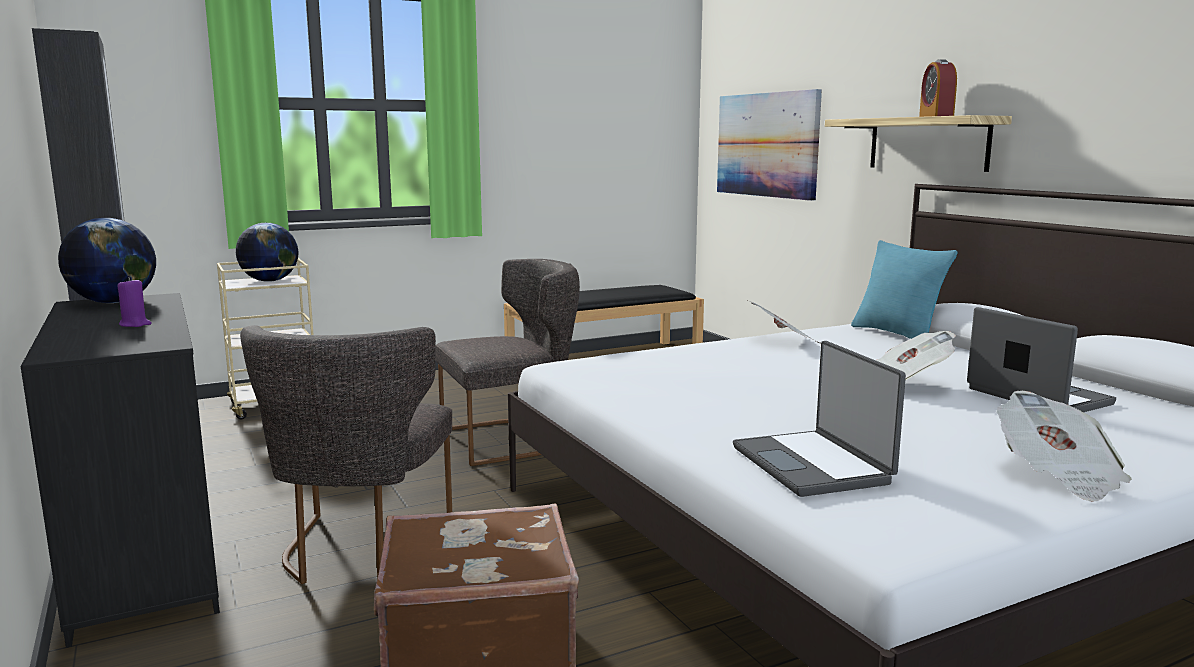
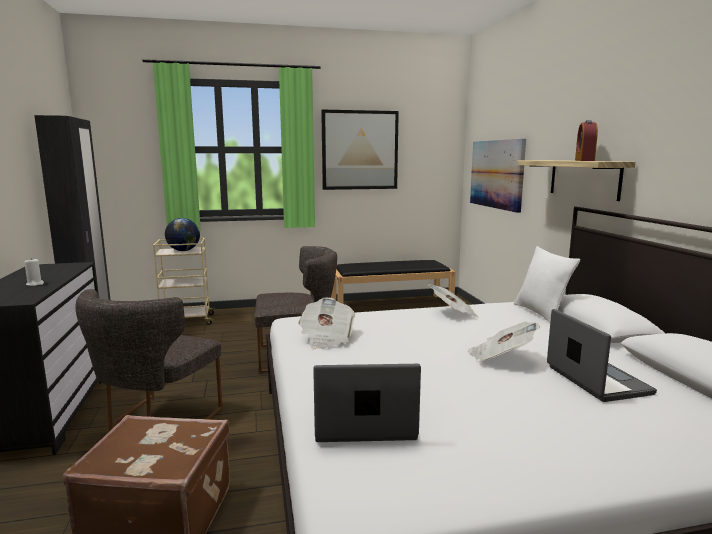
camera: 15 degrees right, 0 degrees up
globe [58,218,156,303] -> none
purple candle [117,277,152,327] -> white candle [24,258,44,286]
laptop [733,341,906,497] -> laptop turned 90 degrees clockwise [313,364,421,442]
turquoise pillow [851,240,958,339] -> white pillow [514,246,580,322]
newspaper [996,391,1132,502] -> newspaper moved to [299,298,355,349]
none -> picture [321,110,399,190]

